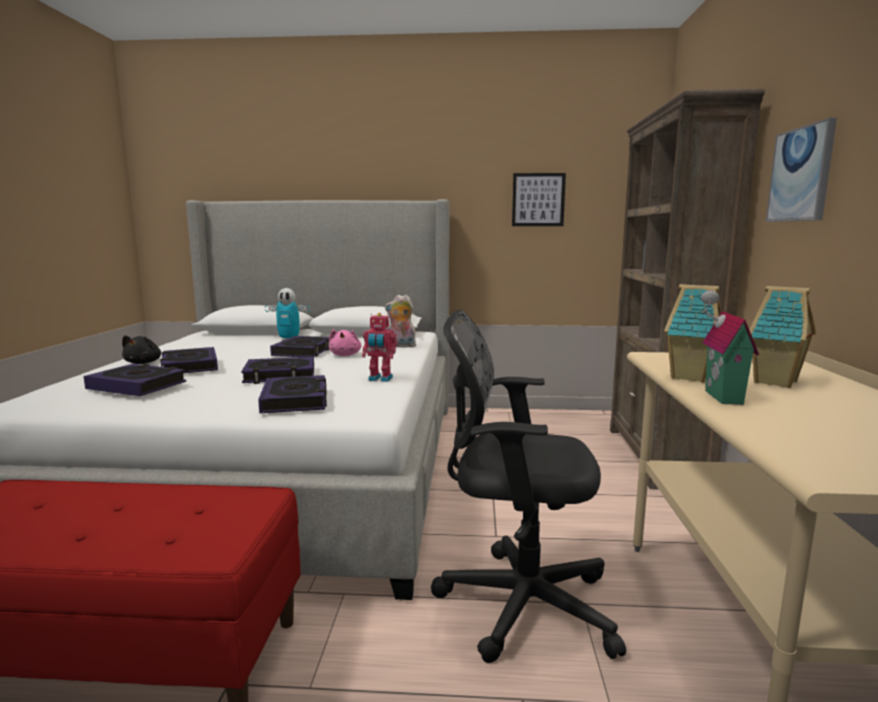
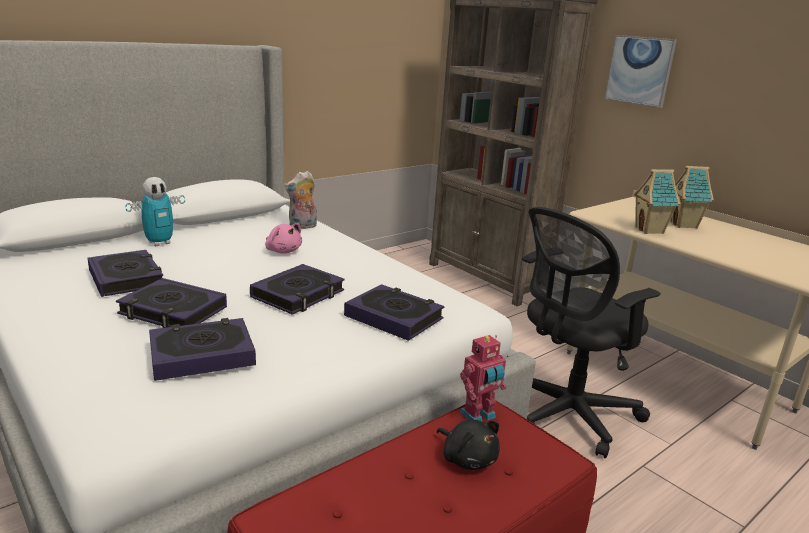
camera: 45 degrees left, 10 degrees up
black plush toy [122,335,161,364] -> black plush toy moved to [437,419,500,470]
book [270,336,330,357] -> book moved to [87,250,163,297]
toy robot [362,313,397,382] -> toy robot moved to [460,335,506,421]
picture [512,173,566,226] -> none
toy house [701,291,759,405] -> none

